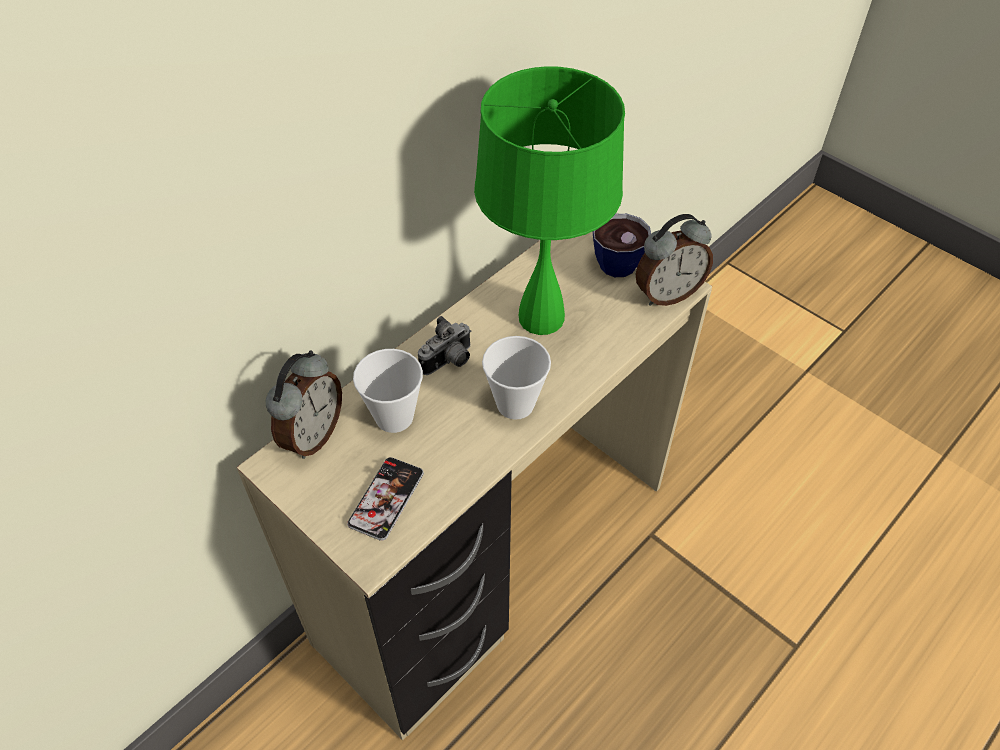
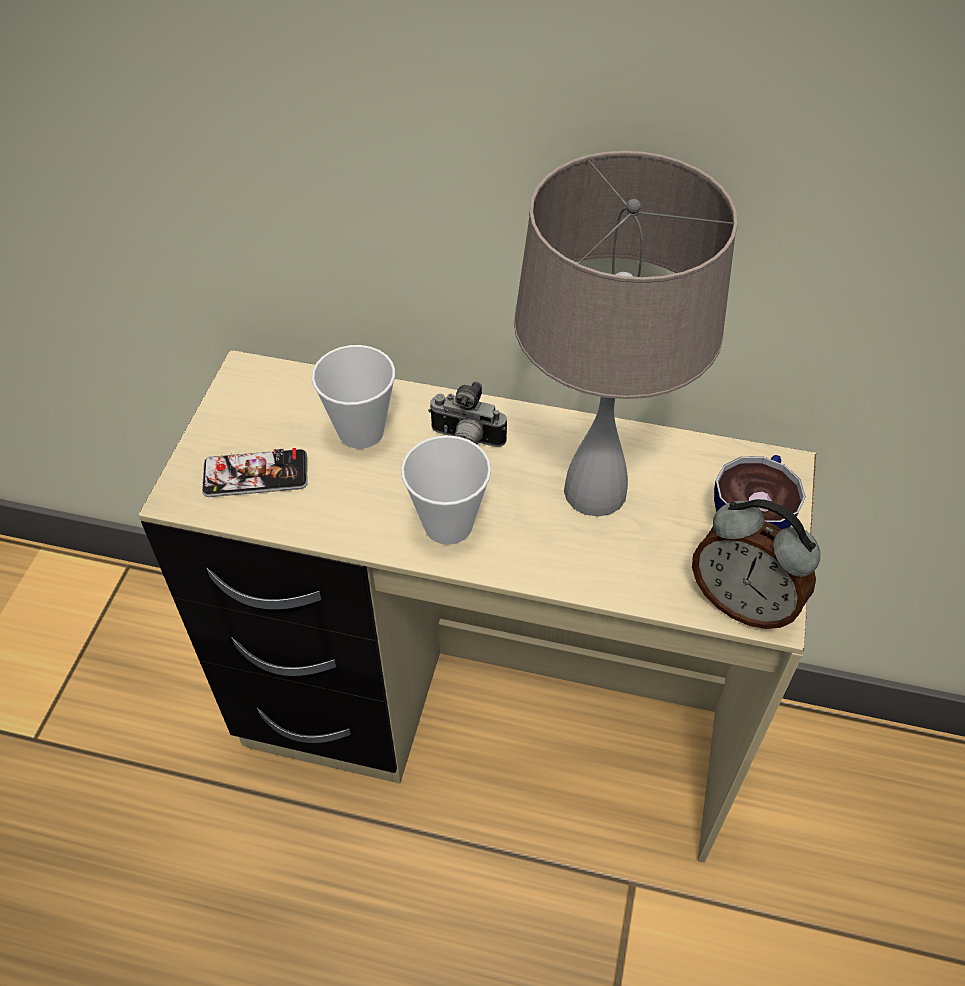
camera: 60 degrees right, 0 degrees up
alarm clock [266,350,342,459] -> none
green table lamp [474,66,625,335] -> beige table lamp [514,151,738,517]

